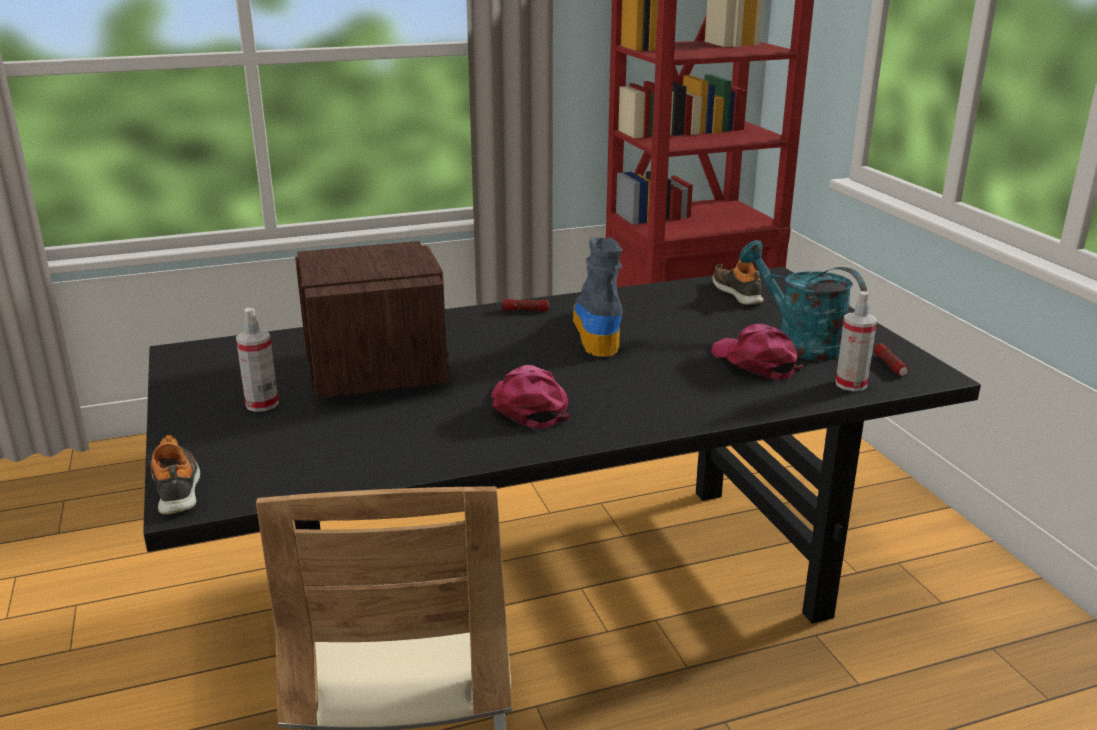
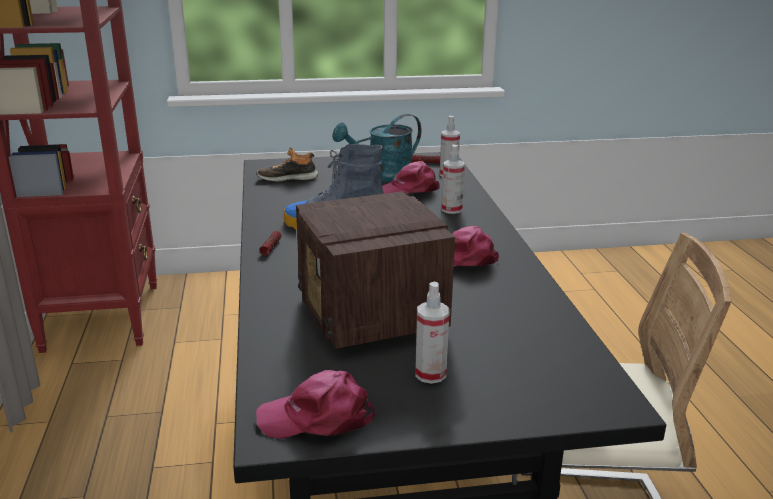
camera: 80 degrees left, 0 degrees up
shoe [150,435,200,515] -> none
radio [295,241,449,399] -> radio turned 105 degrees counterclockwise [296,191,455,349]
none -> pink cap [256,370,375,440]
none -> spray bottle [441,144,465,214]

